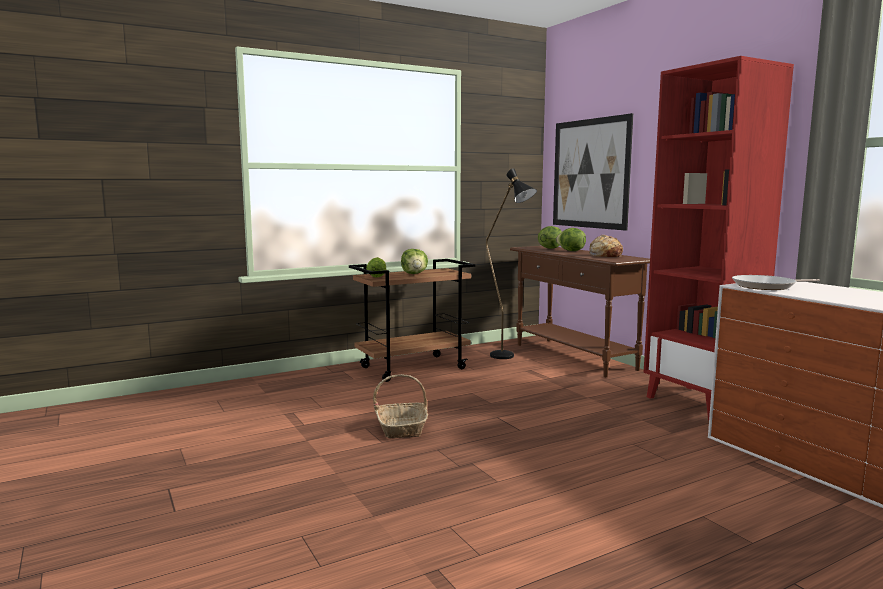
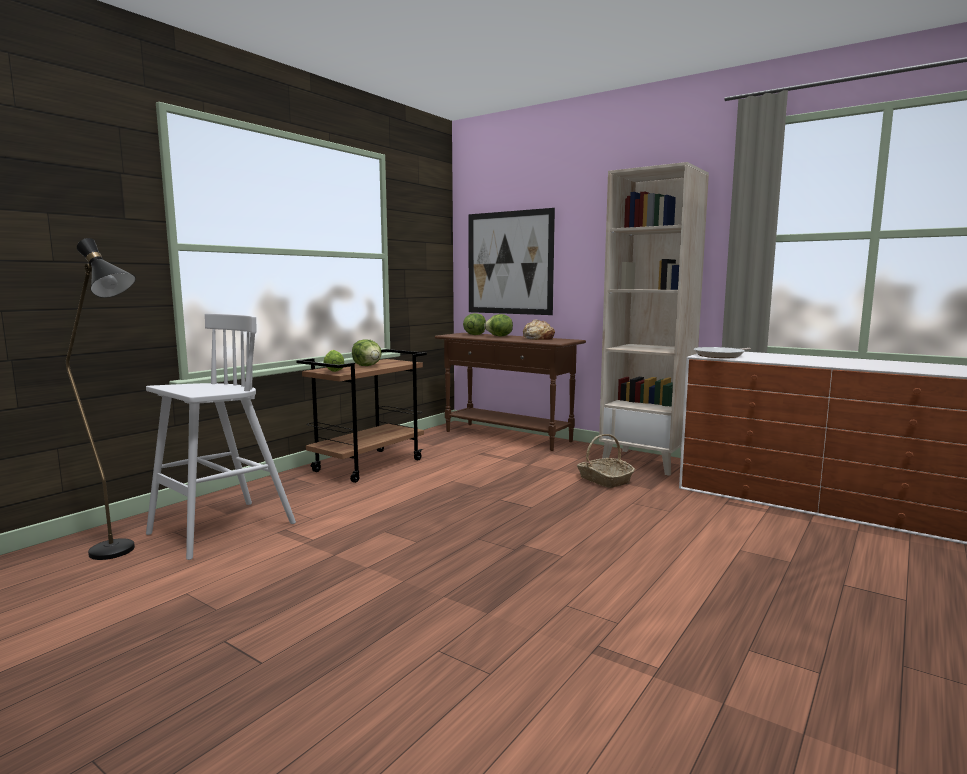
camera: 25 degrees left, 0 degrees up
basket [373,374,428,438] -> basket moved to [577,434,635,488]
black floor lamp [486,168,537,359] -> black floor lamp moved to [66,238,136,560]
red bookcase [644,56,794,420] -> beige bookcase [599,162,709,476]
none -> white stool [146,313,296,560]

